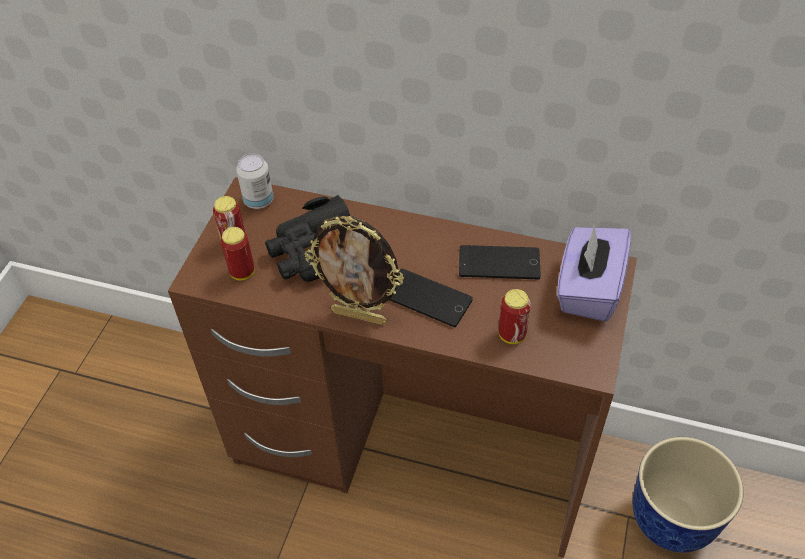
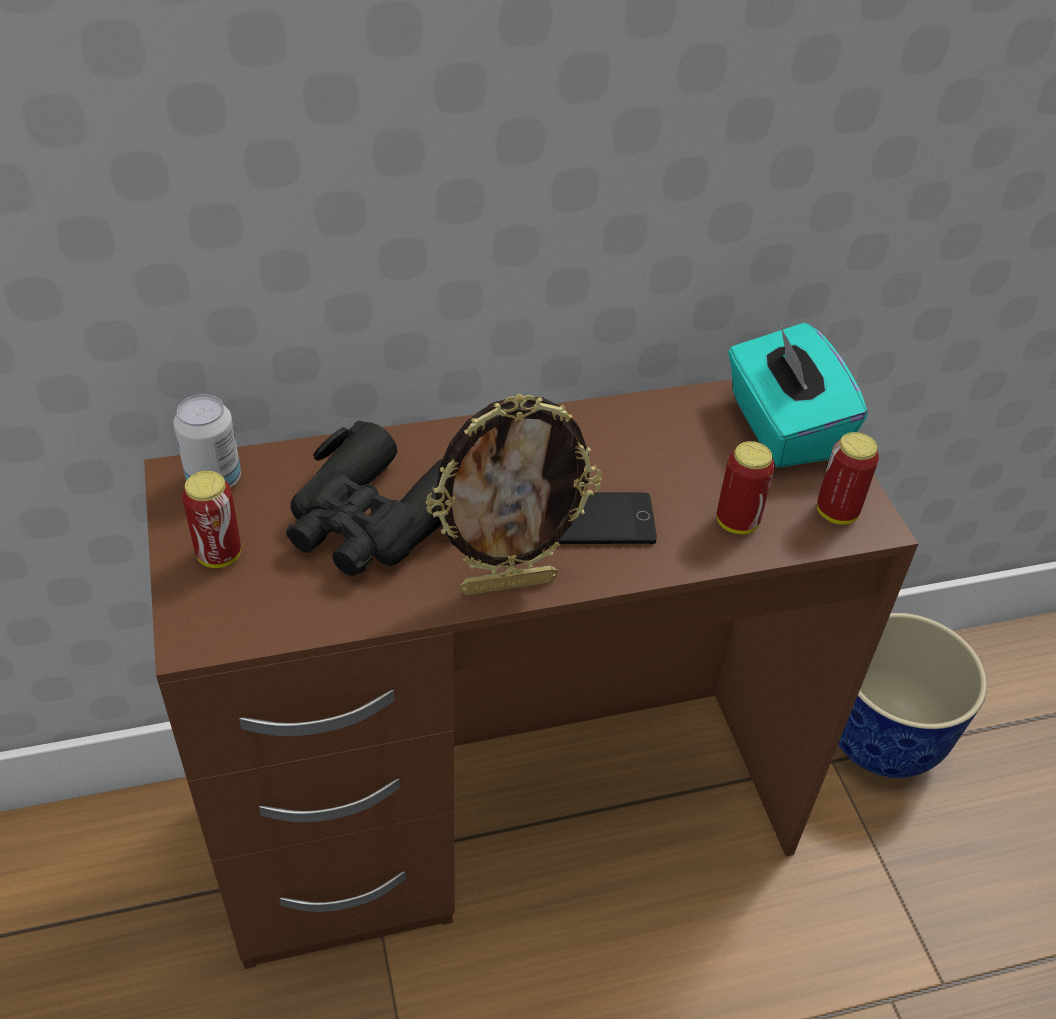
camera: 35 degrees left, 5 degrees down
can [221,227,254,280] -> can moved to [817,432,879,525]
phone [459,245,541,280] -> none
purple tissue box [557,226,631,321] -> turquoise tissue box [728,323,867,468]

